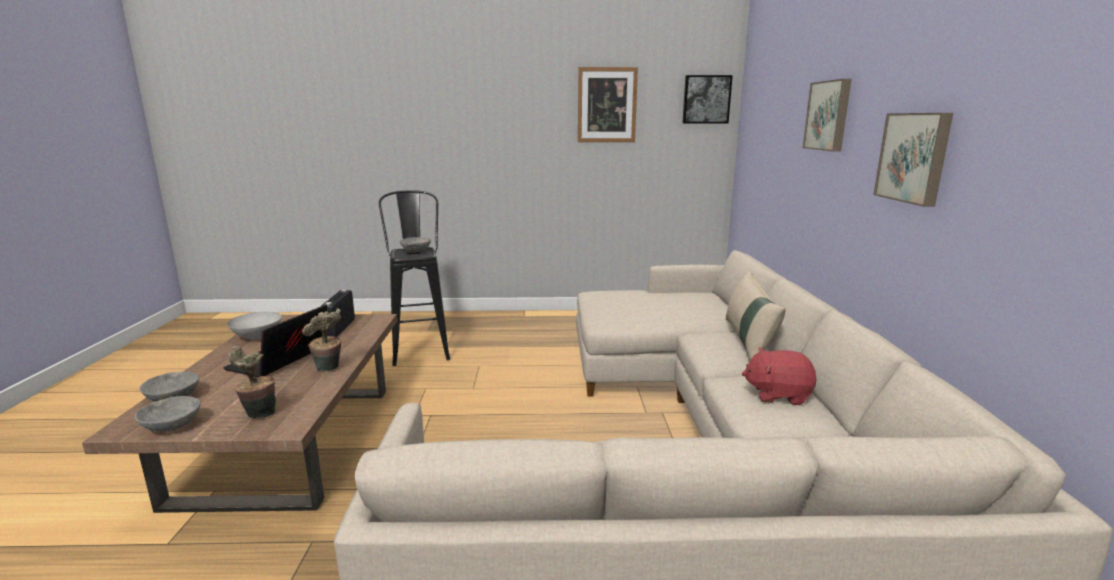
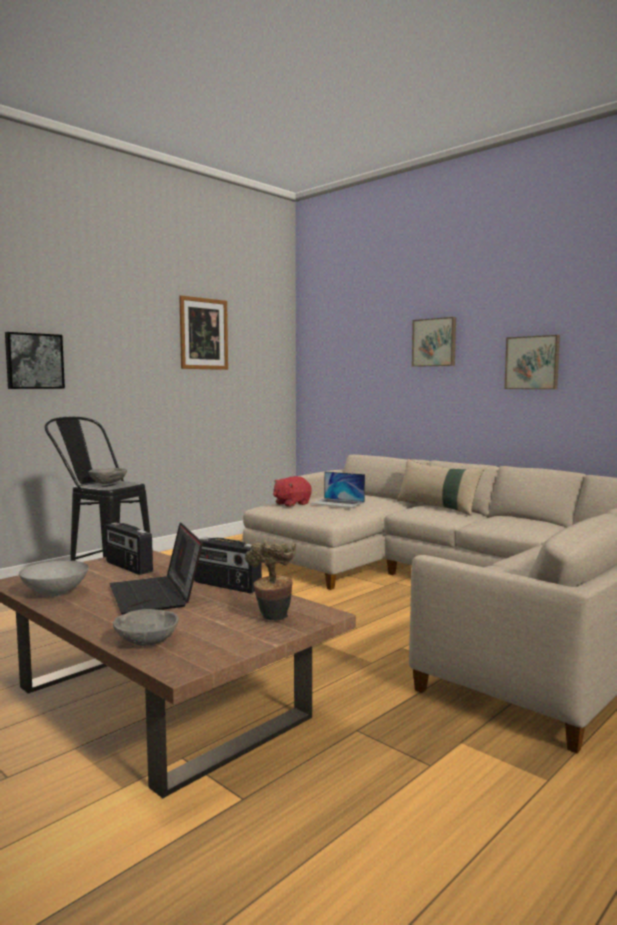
camera: 45 degrees left, 10 degrees down
grey bowl [135,396,201,431] -> none
potted plant [302,308,341,371] -> radio [194,537,262,593]
picture [682,75,733,123] -> picture moved to [5,332,65,389]
red plush toy [742,348,816,405] -> red plush toy moved to [273,476,312,507]
none -> laptop [311,471,365,508]

